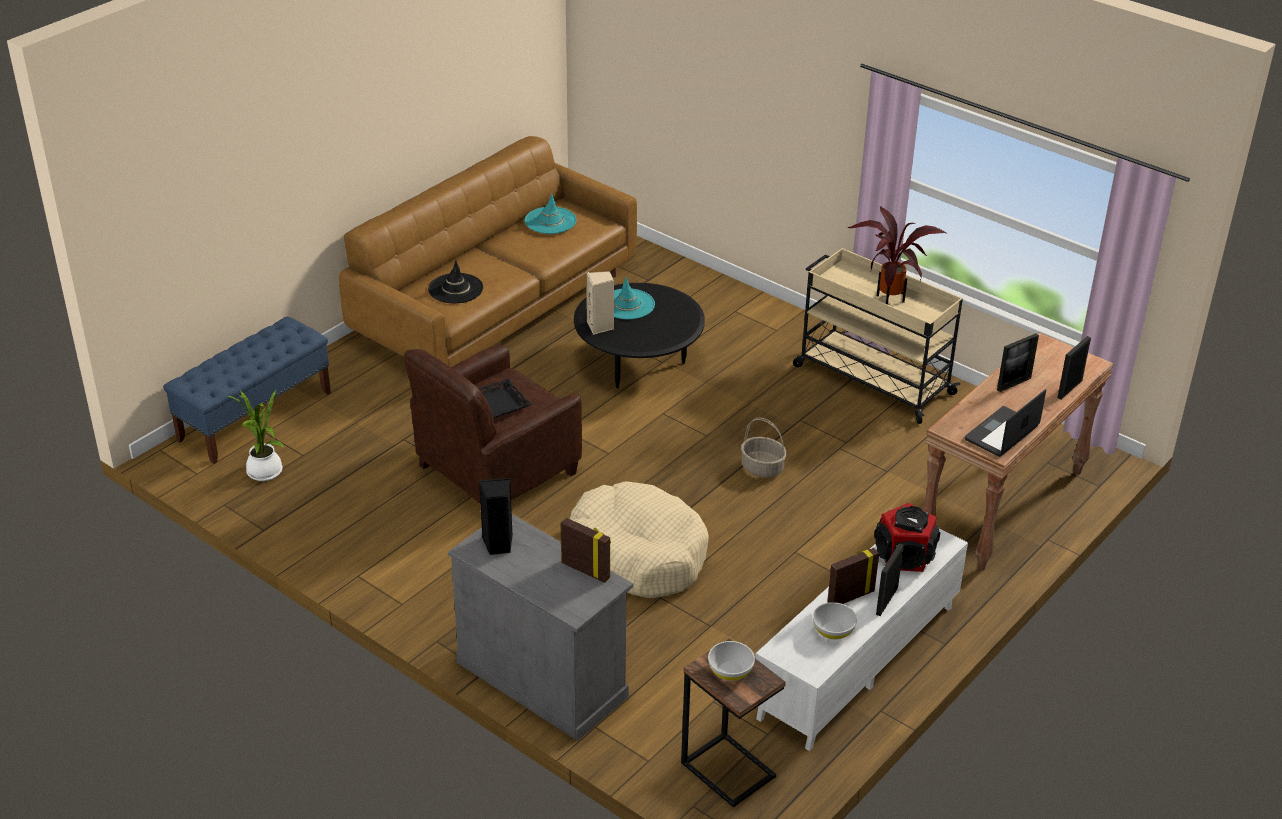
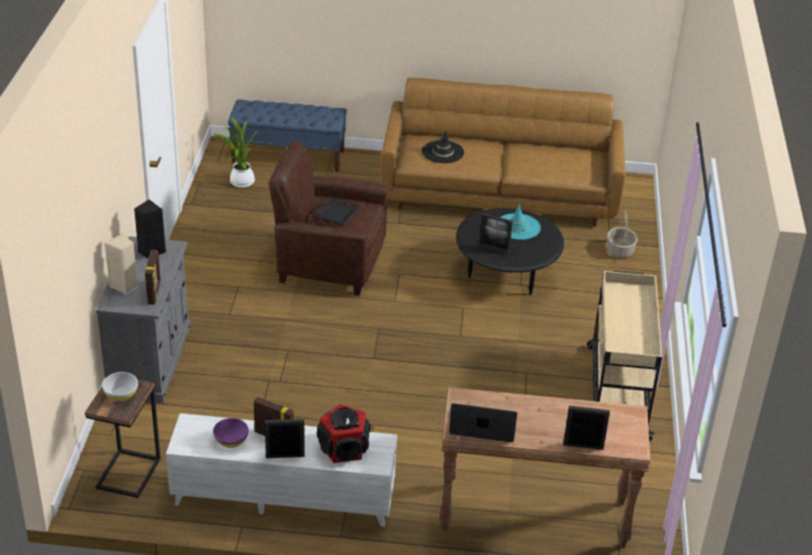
camera: 55 degrees right, 0 degrees up
turquoise hat [525,193,576,234] -> none
beige dog bed [570,481,709,598] -> none
beige speaker [586,271,614,335] -> beige speaker moved to [105,233,138,294]
basket [741,417,787,478] -> basket moved to [606,211,638,258]
white bowl [813,602,857,640] -> purple bowl [213,418,249,448]
potted plant [847,207,946,304] -> none
picture frame [997,333,1039,392] -> picture frame moved to [479,213,513,254]

